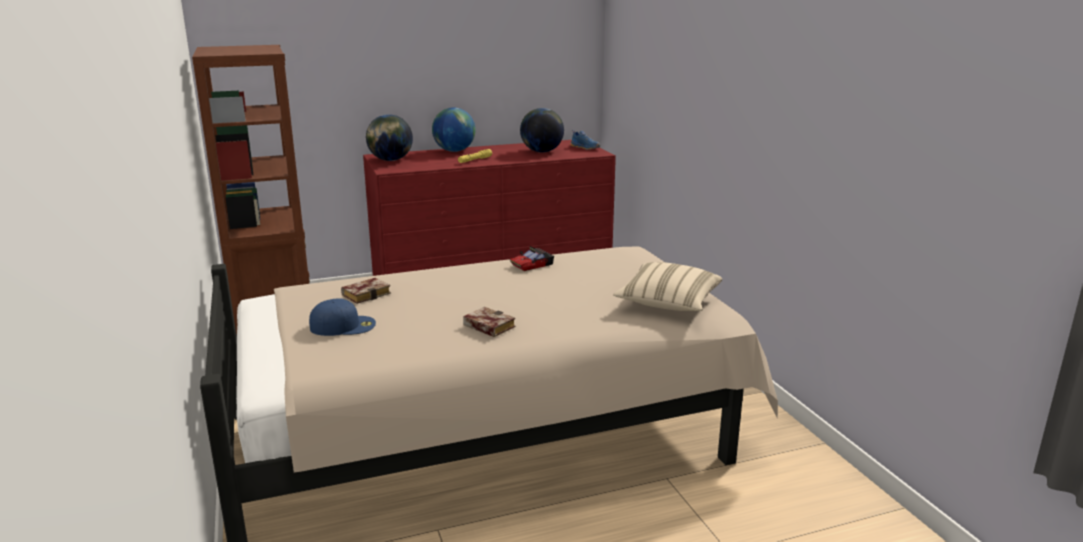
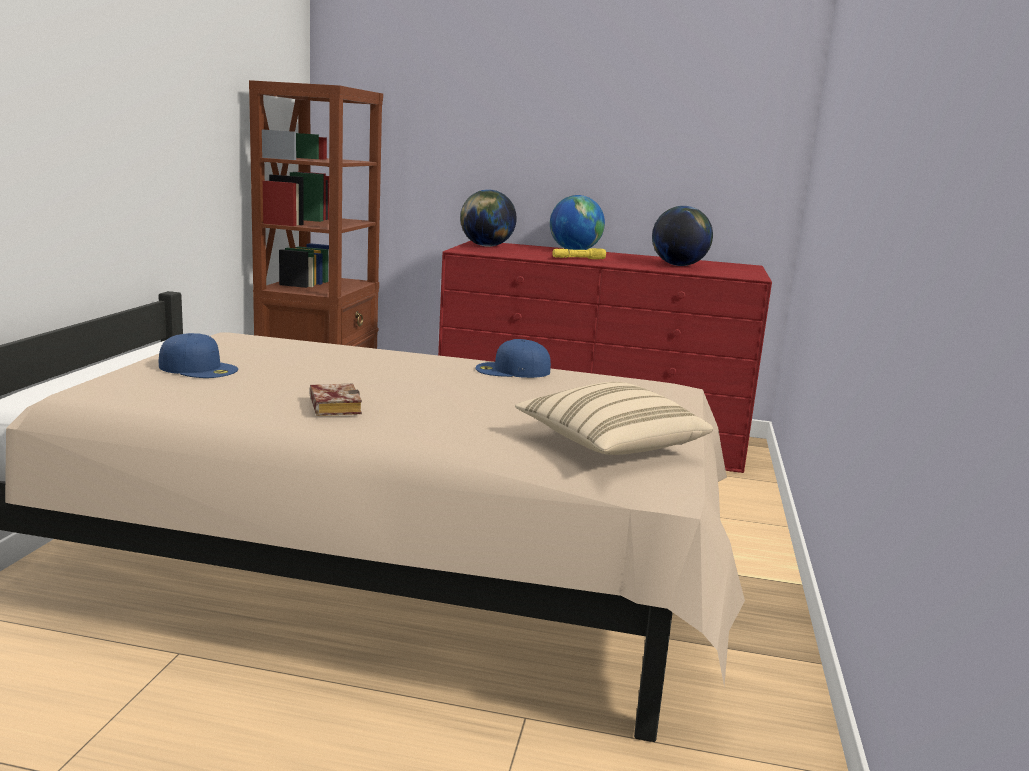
camera: 30 degrees right, 5 degrees down
book [341,278,391,304] -> none
toy car [510,246,554,271] -> blue cap [475,339,551,378]
blue shoe [570,130,600,150] -> none

